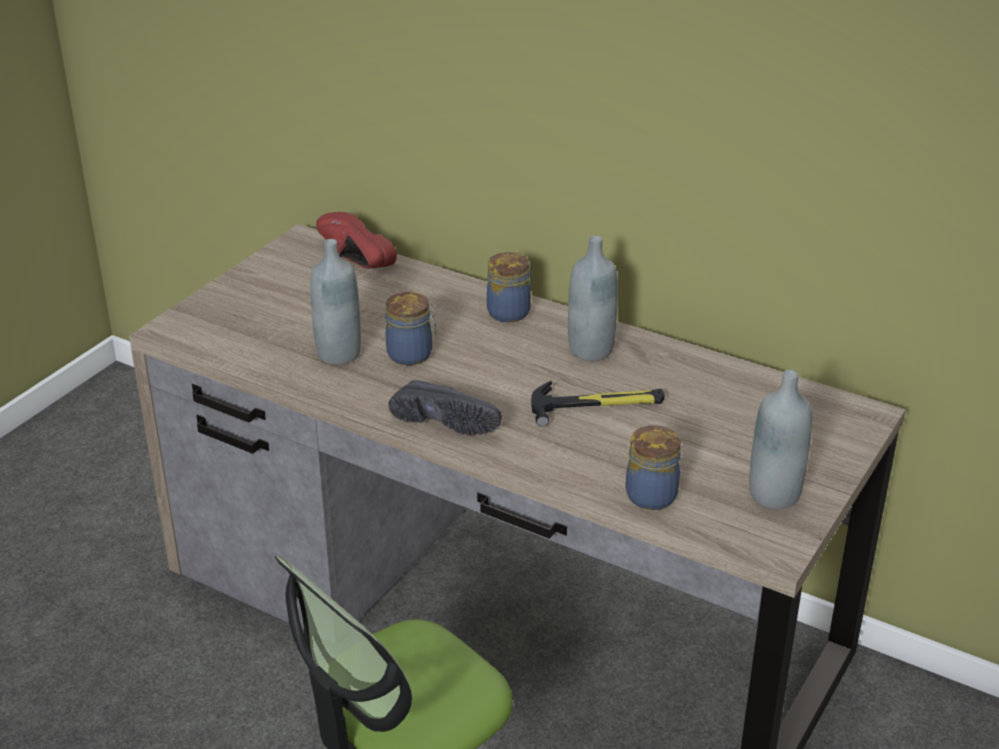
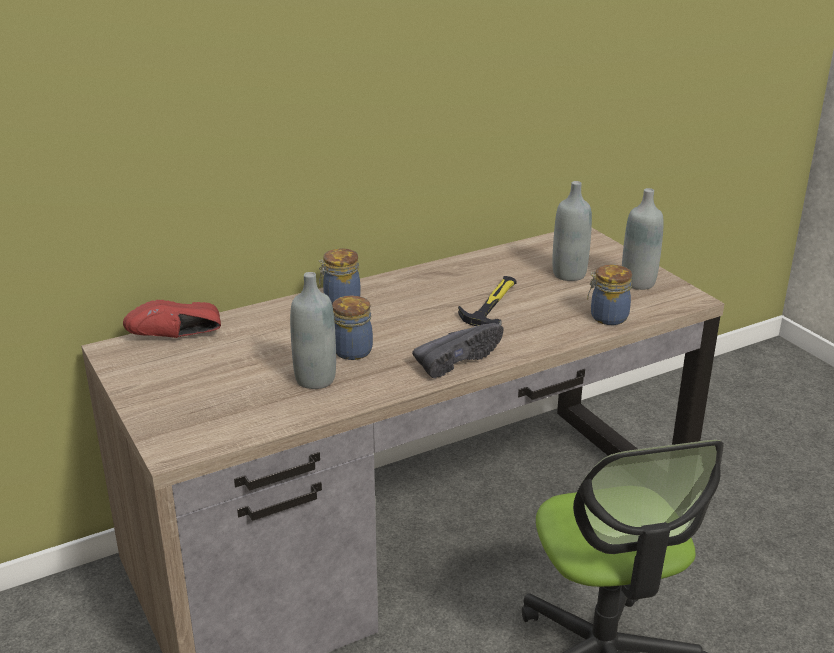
camera: 60 degrees left, 5 degrees down
grey bottle [568,236,618,361] -> grey bottle moved to [552,181,592,281]

